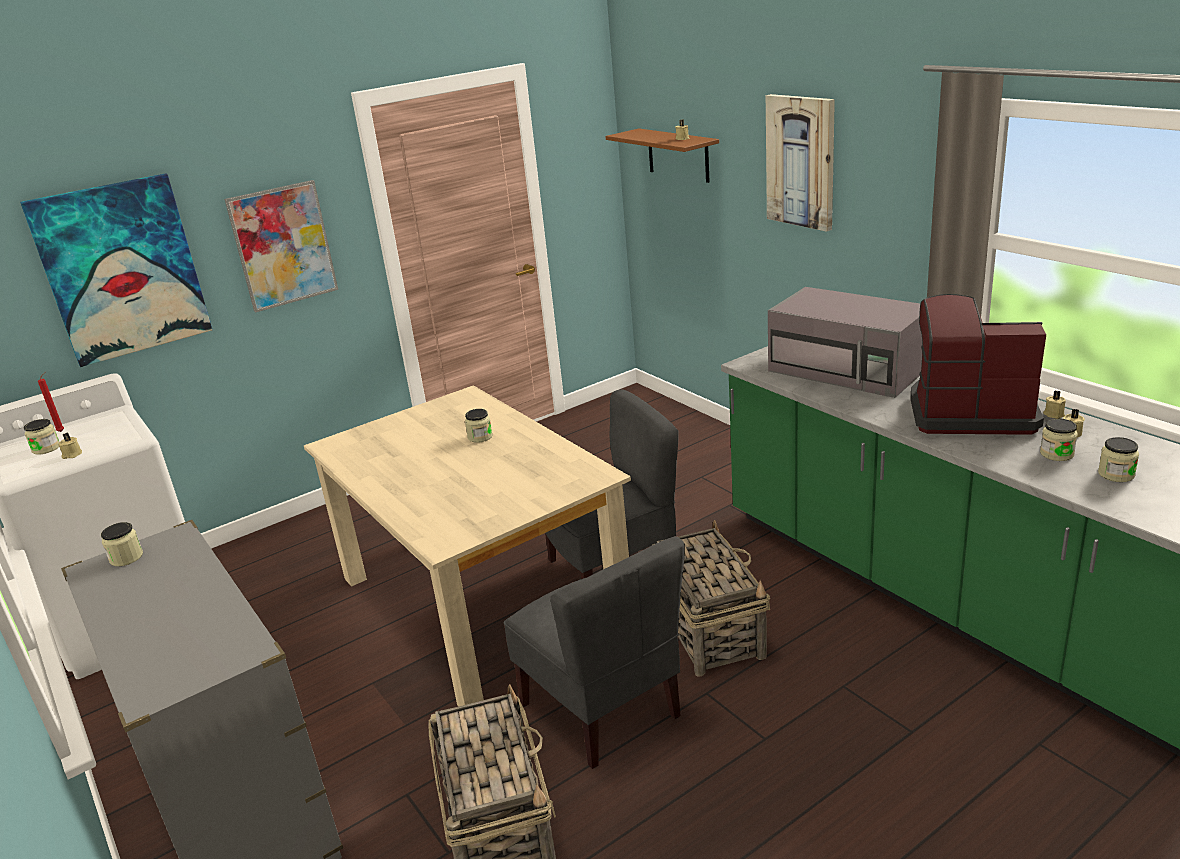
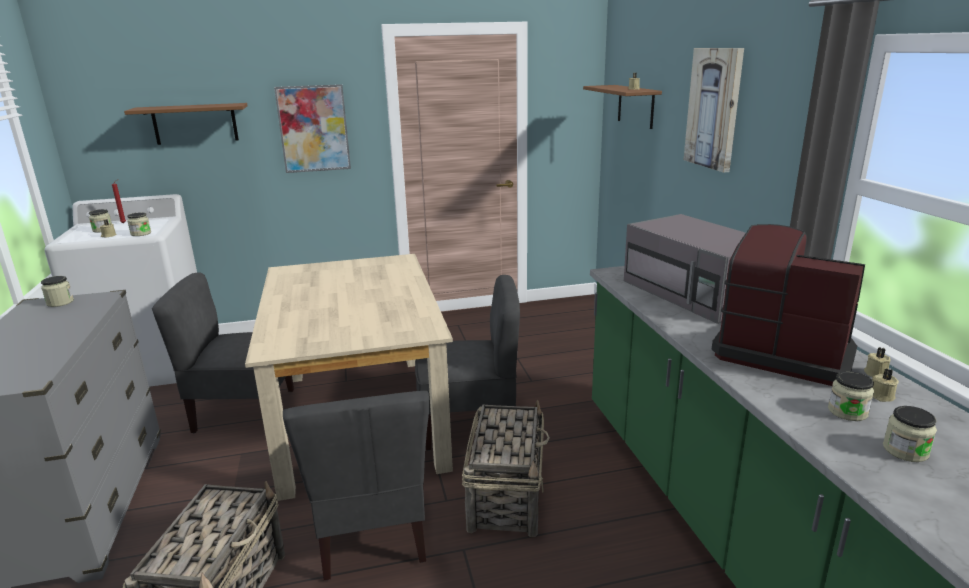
camera: 20 degrees right, 5 degrees down
picture [20,173,212,367] -> brown shelf [124,103,247,145]
jar [465,409,492,443] -> jar moved to [127,212,151,236]
none -> grey chair [152,272,294,433]

